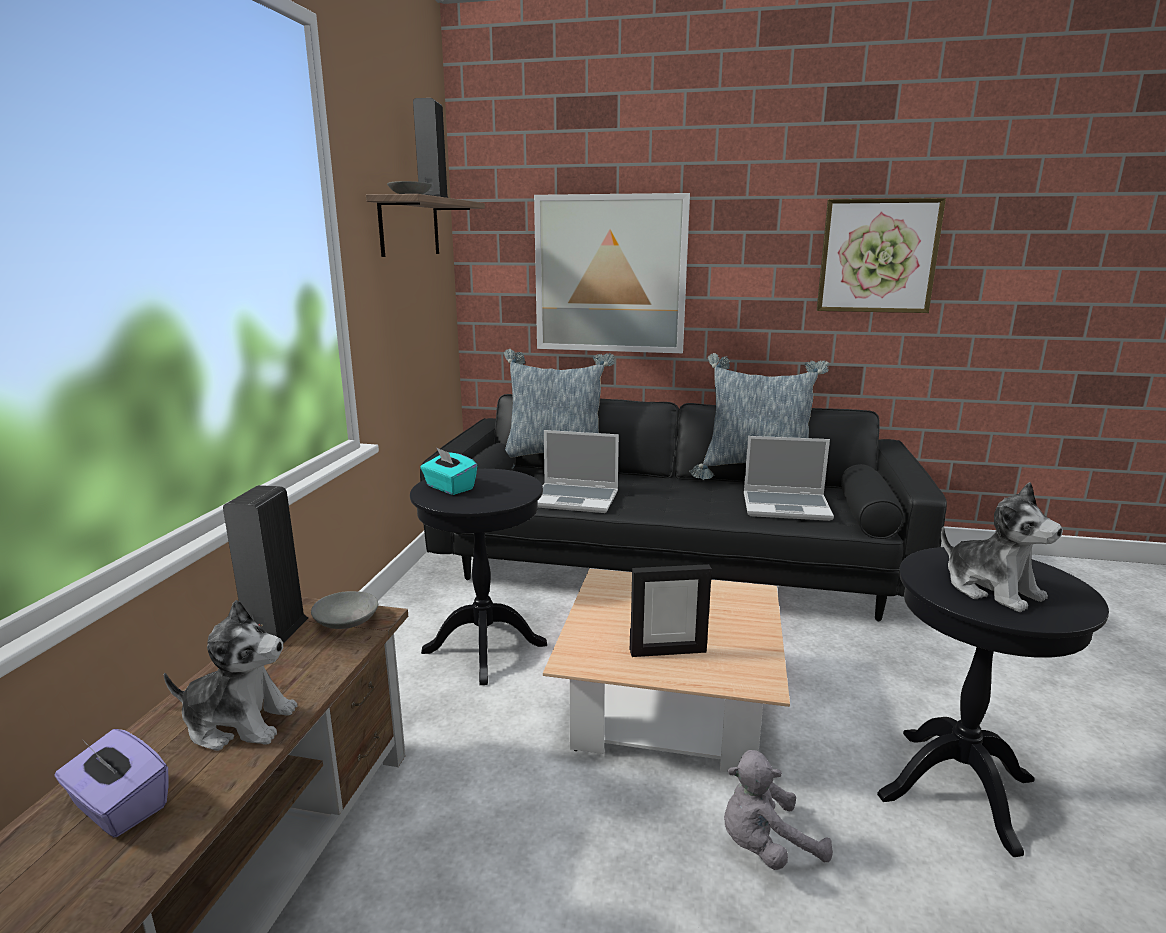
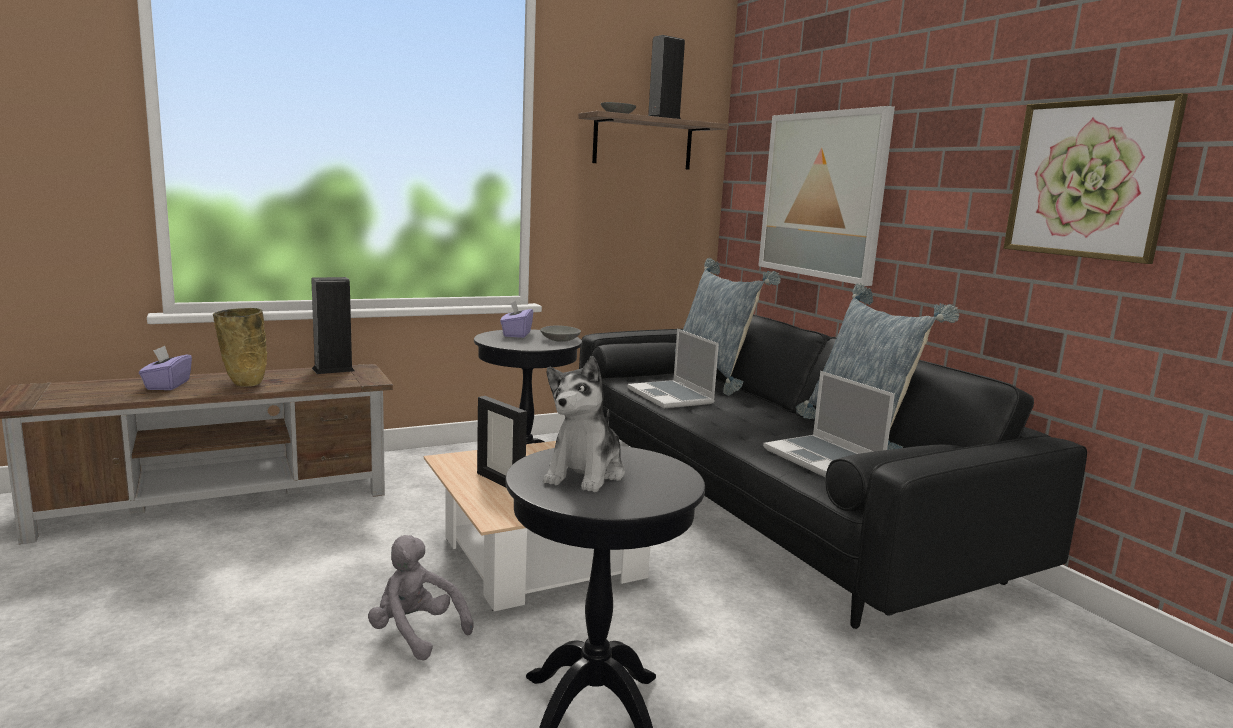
camera: 50 degrees right, 5 degrees down
plush toy [164,600,298,751] -> beige vase [213,308,267,387]
grey bowl [311,591,378,629] -> grey bowl moved to [540,325,581,342]
turquoise tissue box [420,447,477,495] -> purple tissue box [500,300,533,338]

